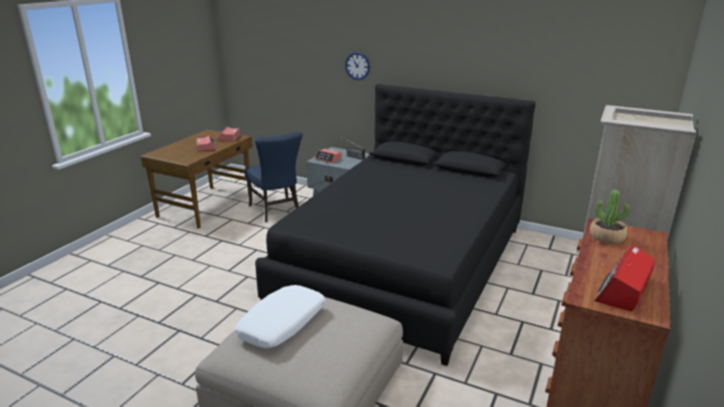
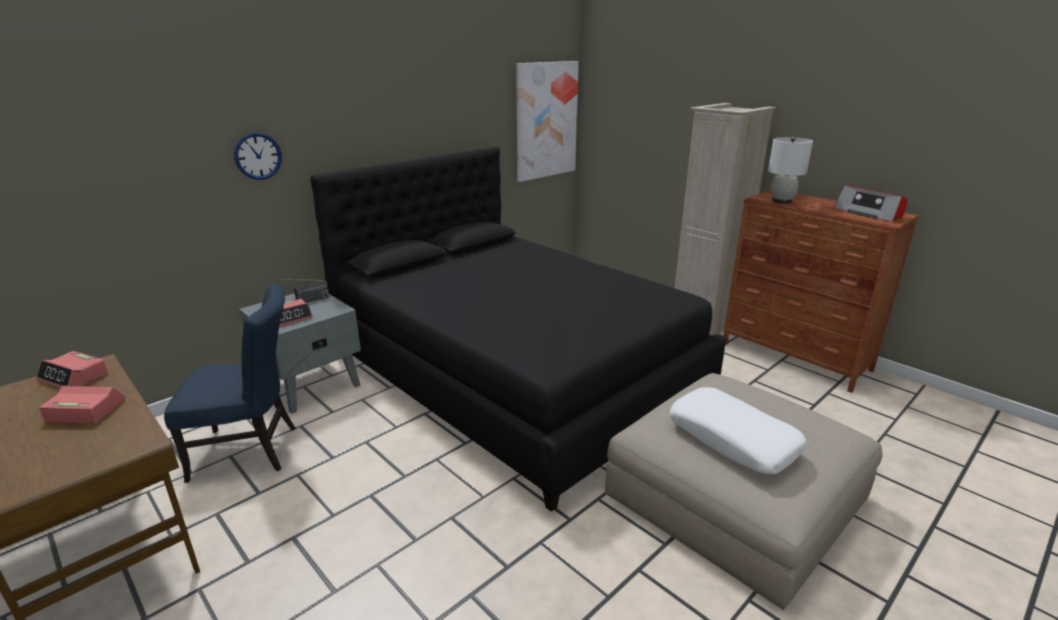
camera: 70 degrees left, 0 degrees up
potted plant [590,190,630,244] -> white table lamp [768,137,813,204]
none -> picture [516,61,579,182]

